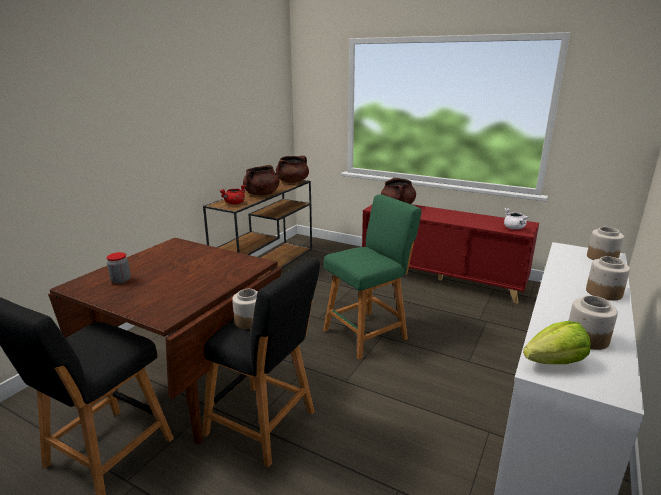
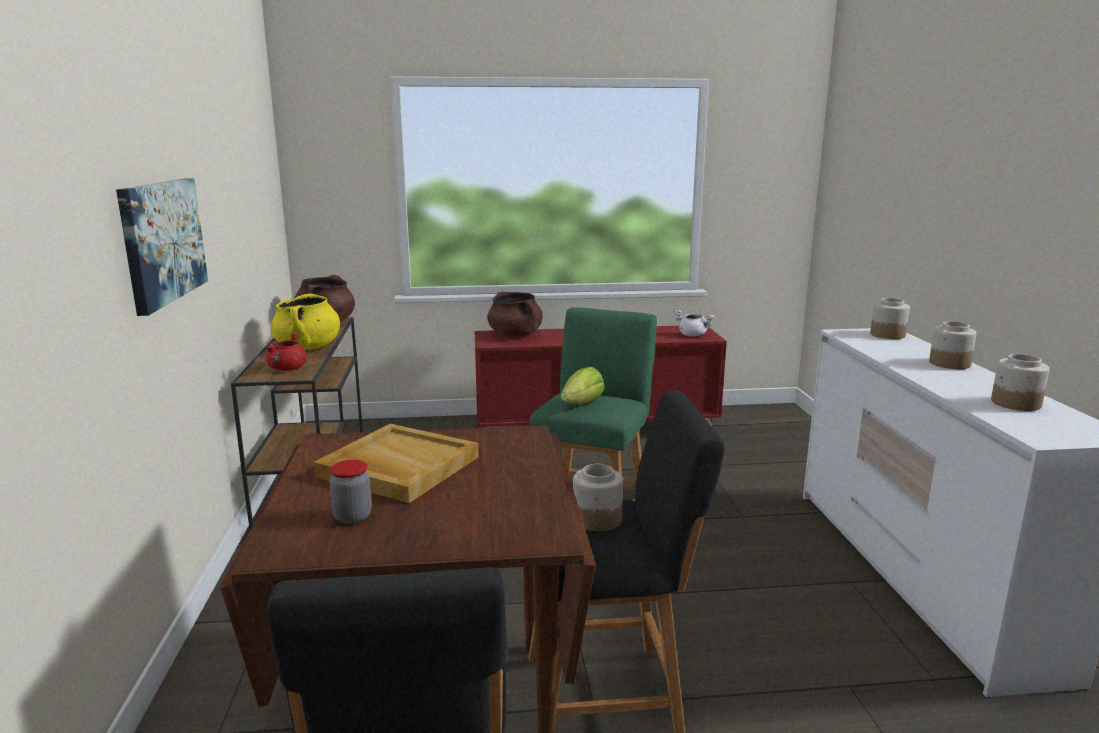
camera: 35 degrees left, 5 degrees down
brown cooking pot [243,165,280,195] -> yellow cooking pot [271,294,340,350]
lettuce [523,321,591,364] -> lettuce moved to [561,367,605,404]
none -> picture [116,178,208,316]
none -> beige tray [314,424,479,503]

